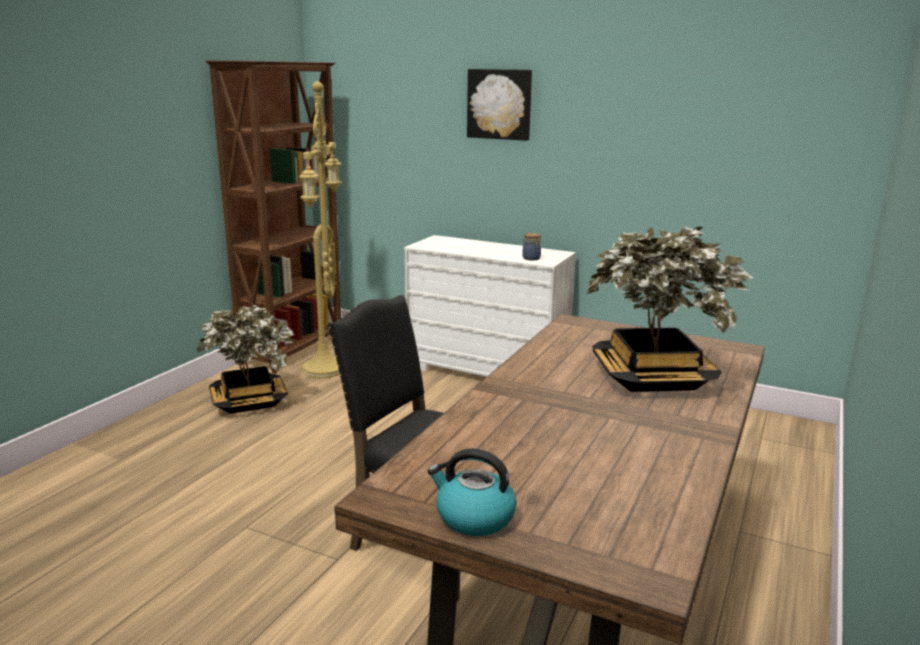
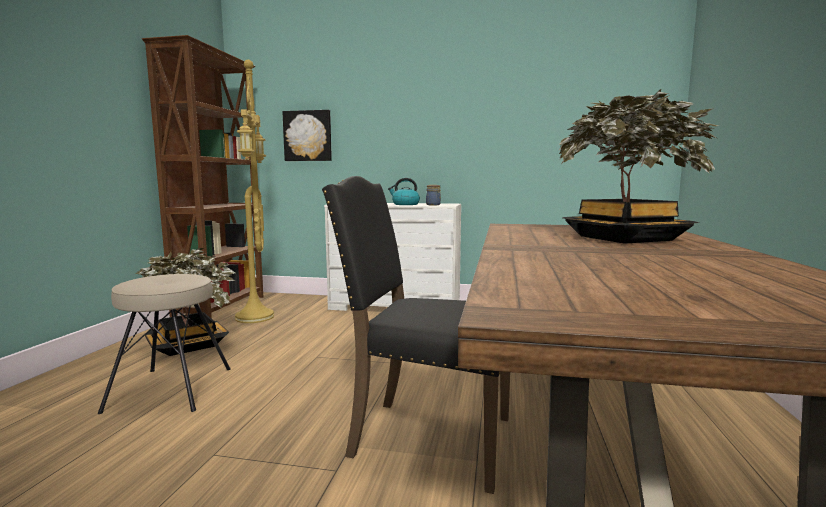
camera: 15 degrees left, 10 degrees down
kettle [428,448,517,536] -> kettle moved to [388,178,420,205]
picture [467,69,532,141] -> picture moved to [282,110,332,161]
none -> beige stool [98,274,231,414]

